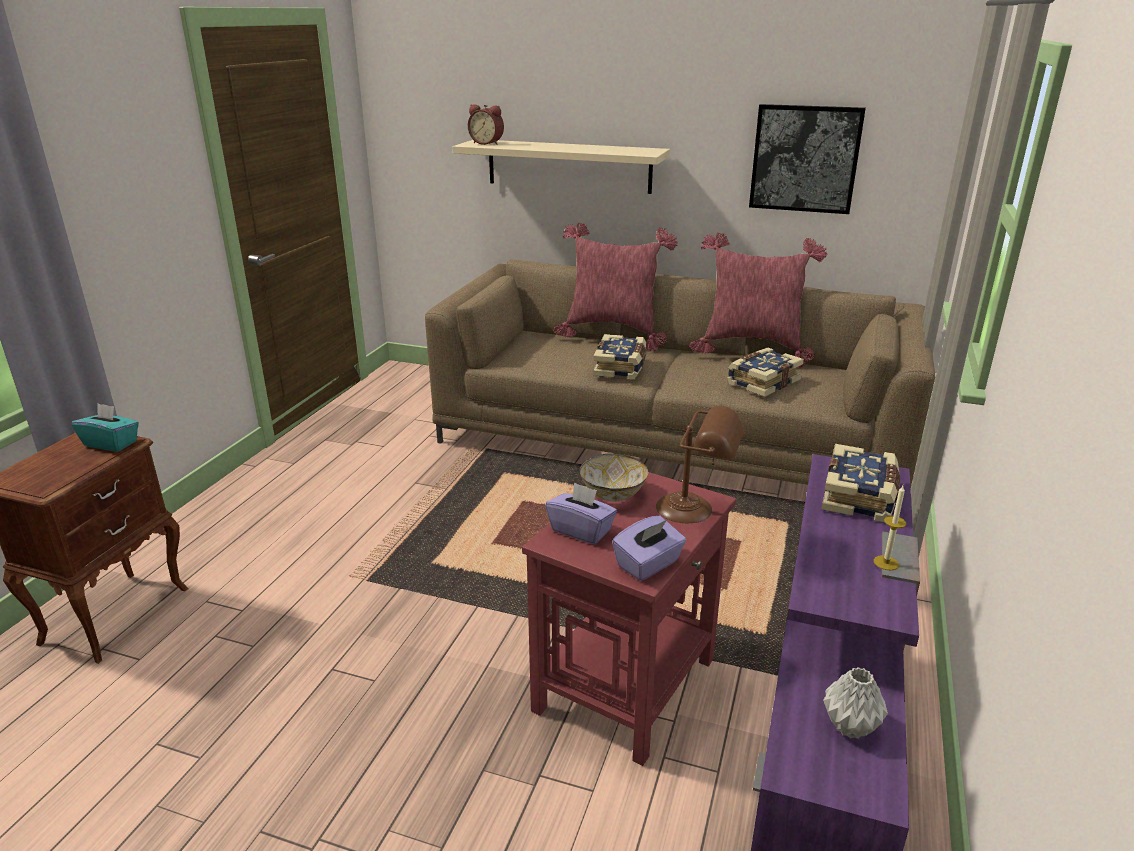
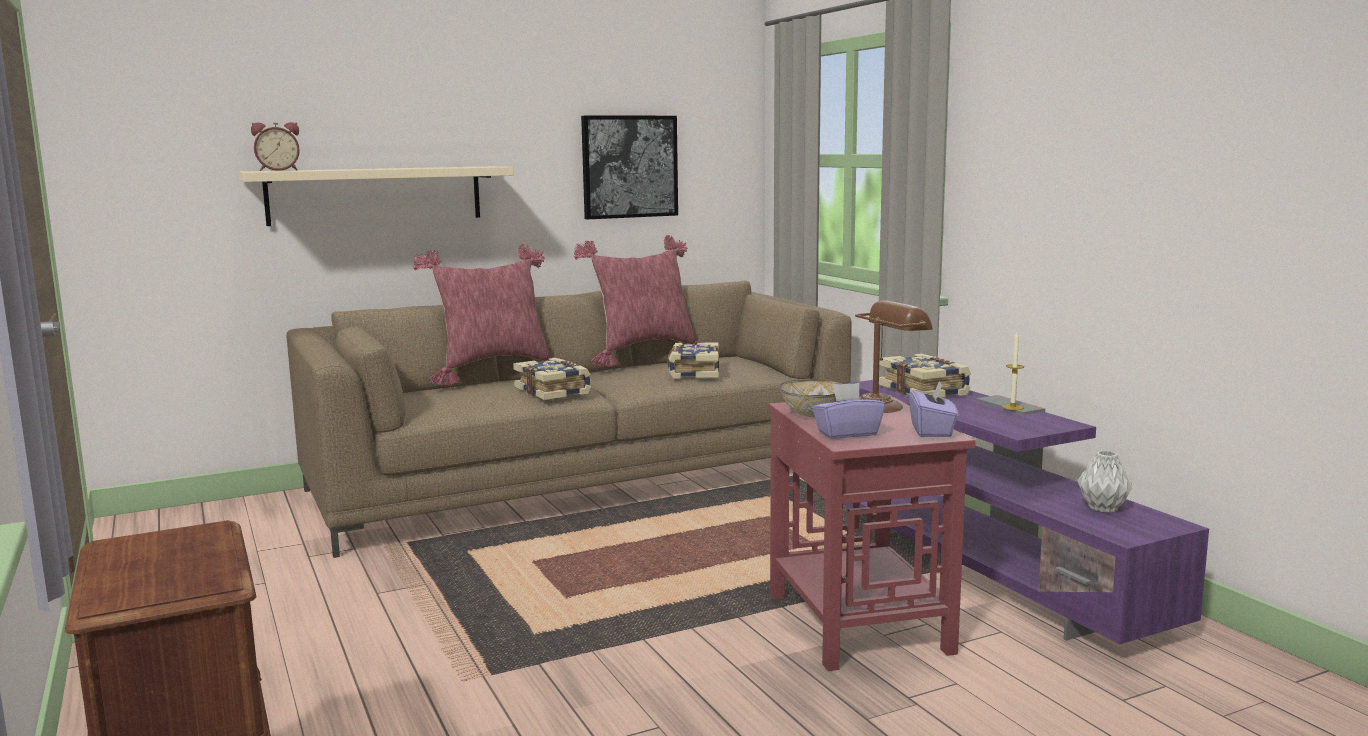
camera: 45 degrees left, 15 degrees down
turquoise tissue box [72,403,139,452] -> none

